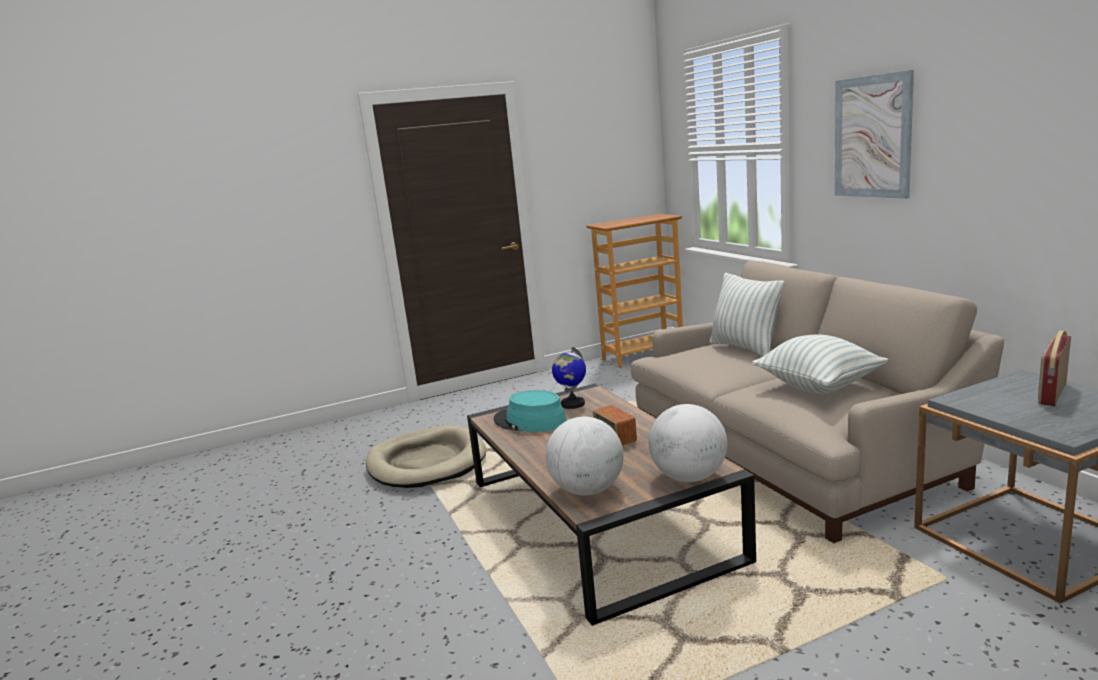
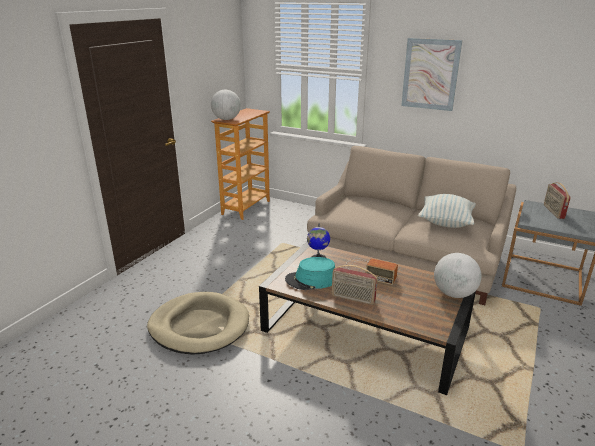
camera: 40 degrees left, 10 degrees up
globe [546,417,624,495] -> globe moved to [211,90,241,120]
pillow [710,273,784,356] -> none
none -> radio [332,265,378,305]

